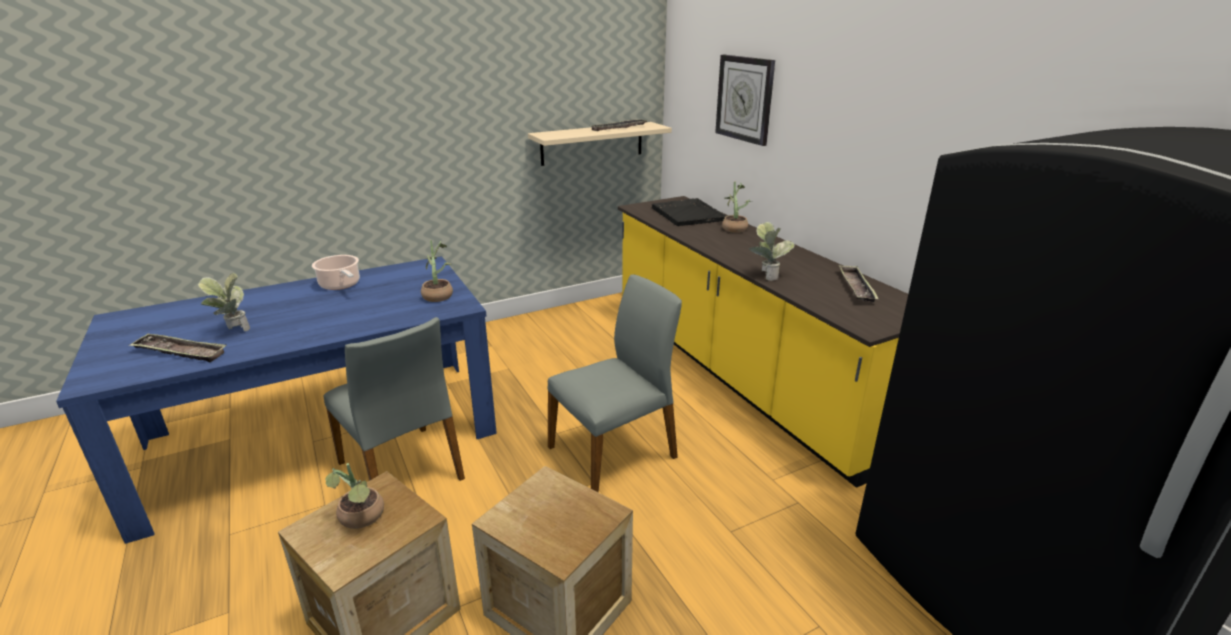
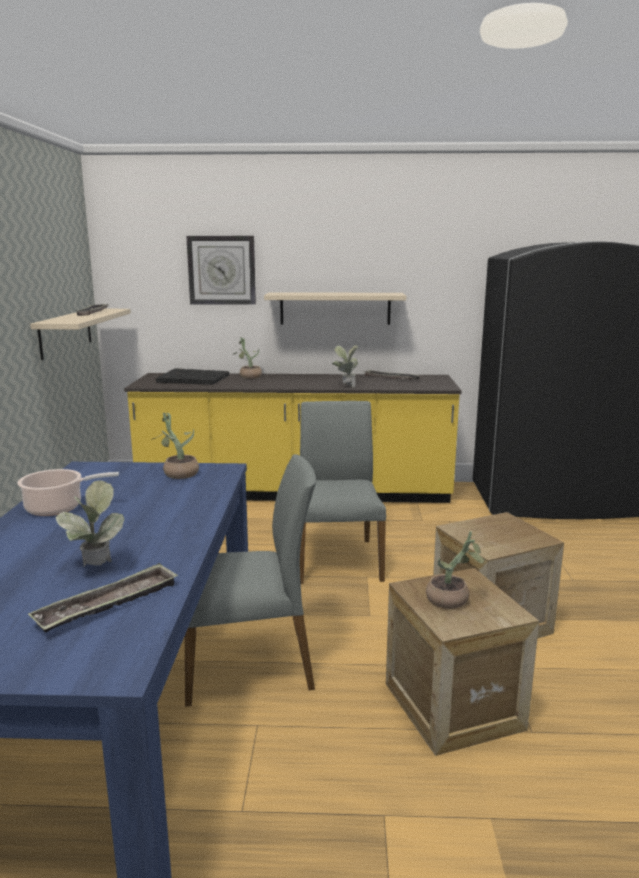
camera: 60 degrees left, 10 degrees down
none -> beige shelf [264,292,406,325]

